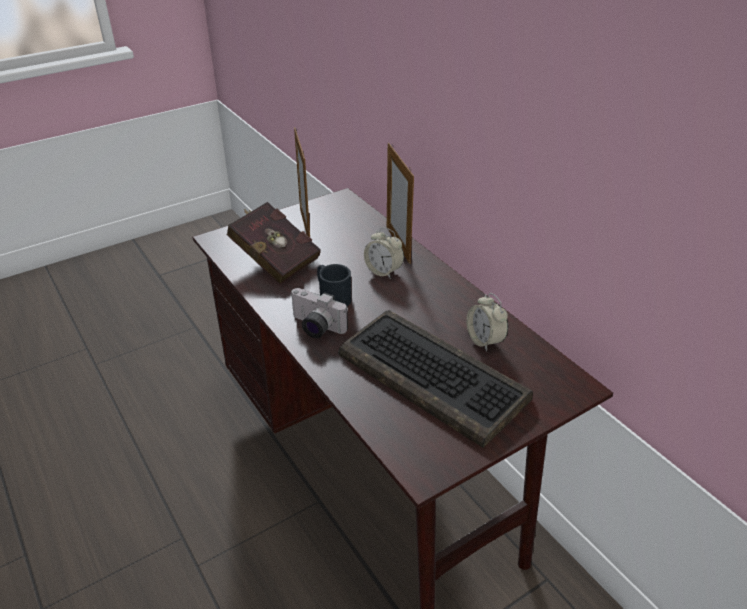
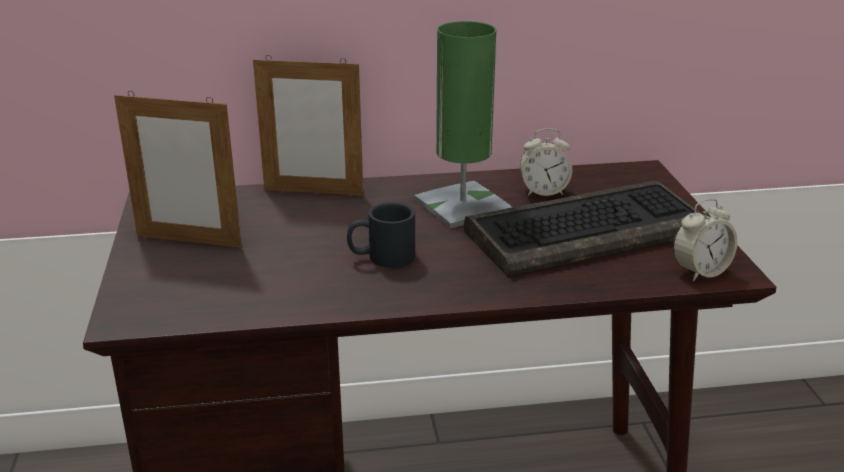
camera: 65 degrees left, 10 degrees down
red book [227,202,321,285] -> none
camera [290,288,348,338] -> none
alarm clock [364,227,404,279] -> alarm clock moved to [673,199,738,281]
none -> green table lamp [414,21,513,228]

